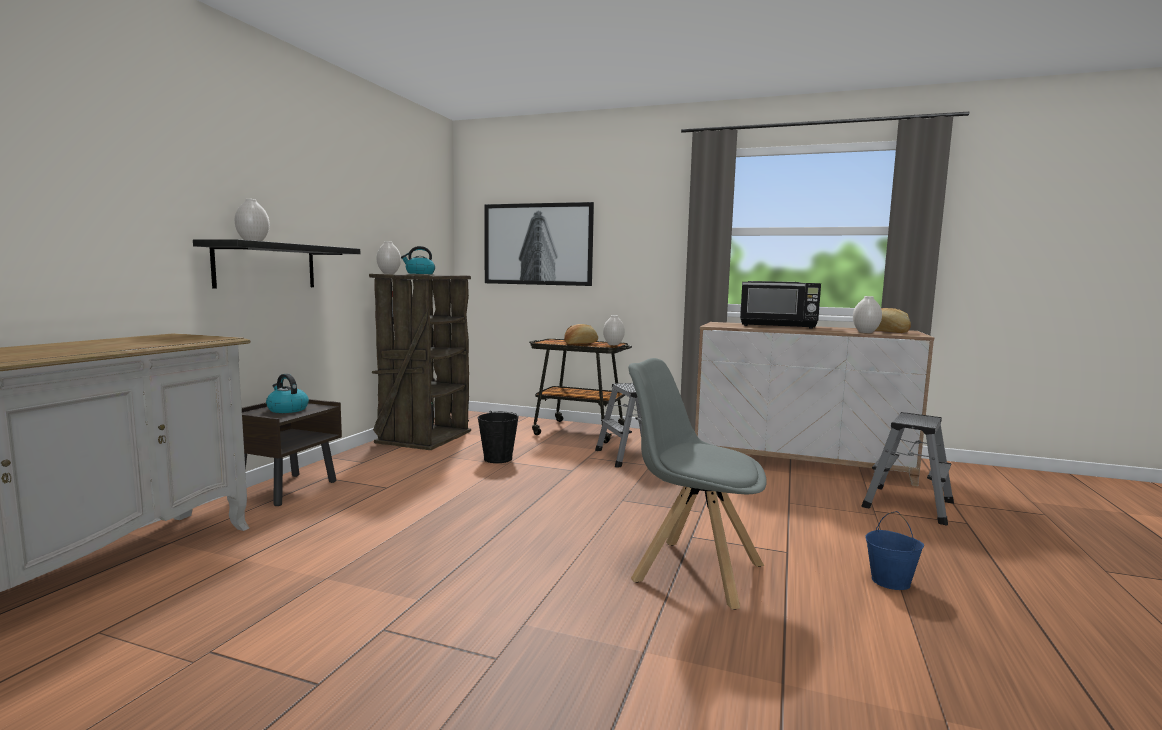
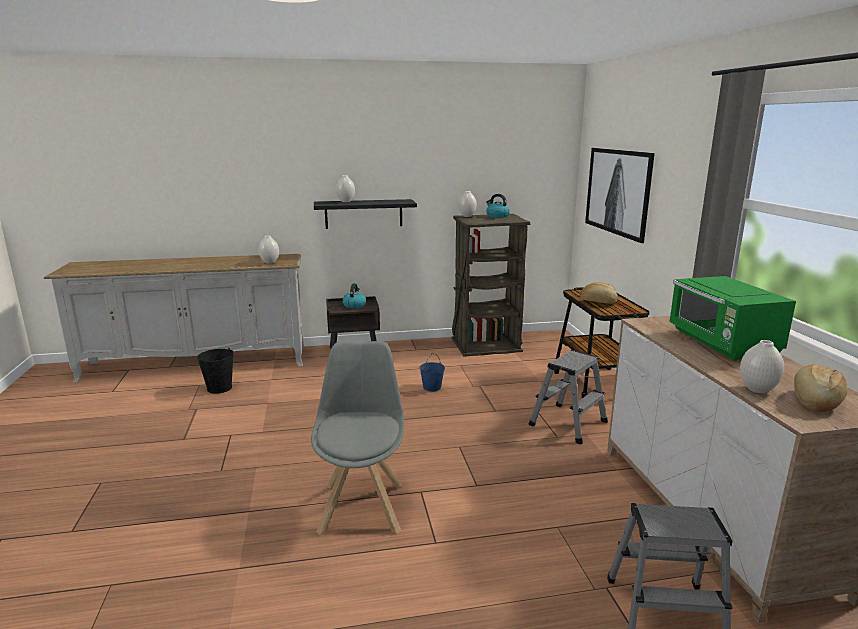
camera: 60 degrees right, 10 degrees up
black bucket [478,411,519,463] -> black bucket moved to [197,348,234,394]
white vase [603,315,625,345] -> white vase moved to [259,236,279,264]
black microwave [740,281,821,329] -> green microwave [669,276,796,361]
blue bucket [865,511,924,590] -> blue bucket moved to [419,353,445,392]

